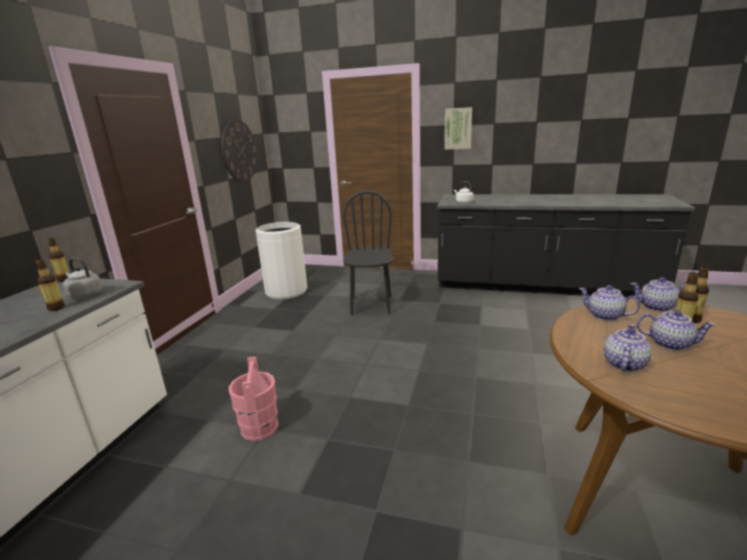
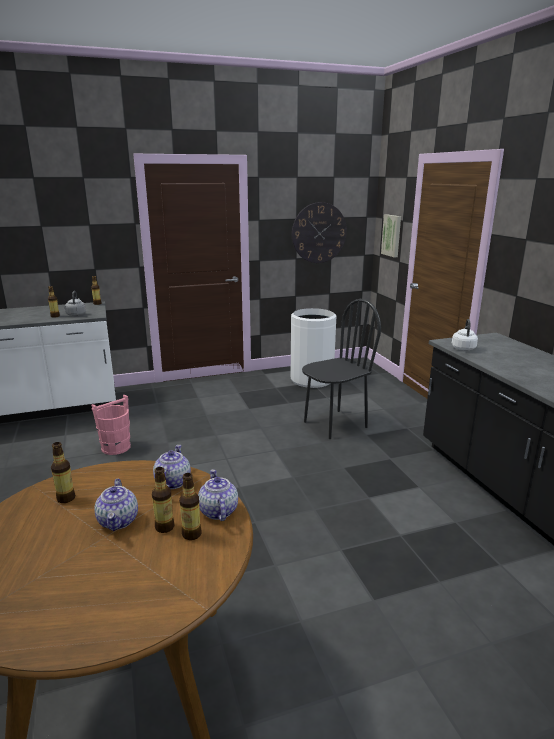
camera: 55 degrees right, 0 degrees up
picture [444,107,472,150] -> picture moved to [381,214,401,257]
teapot [603,324,652,372] -> bottle [51,442,75,503]

